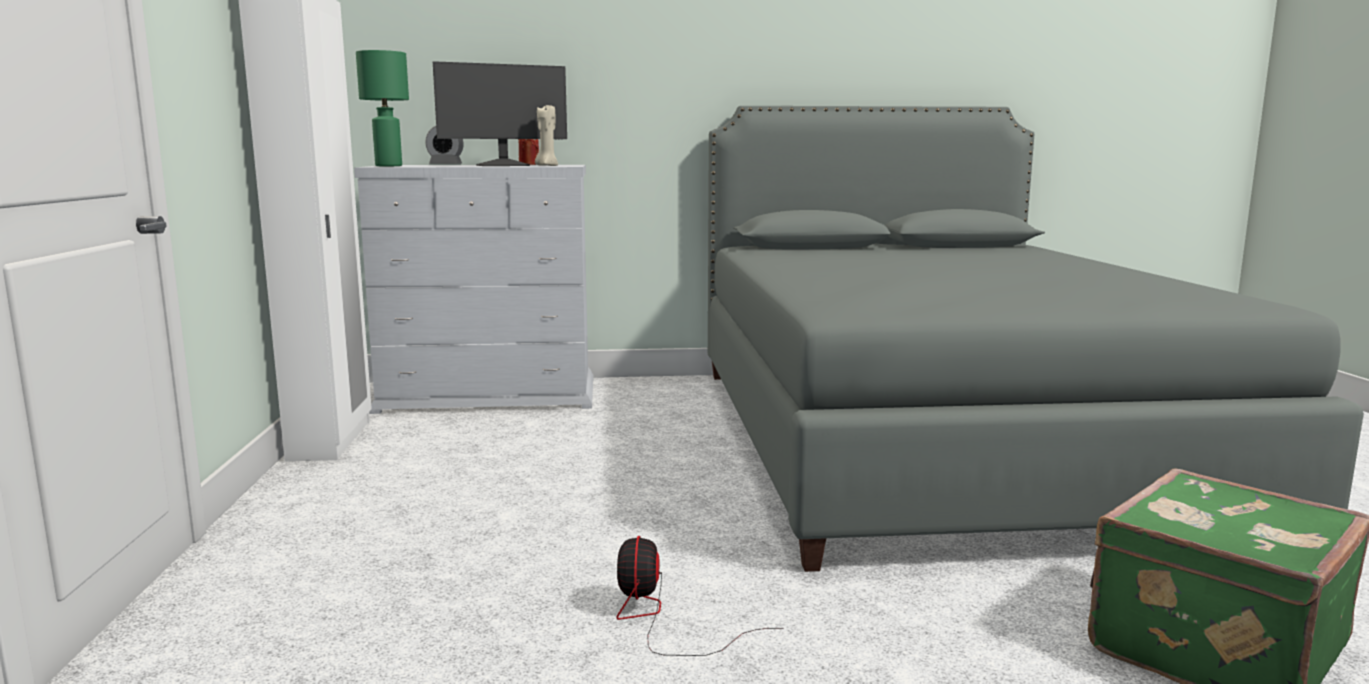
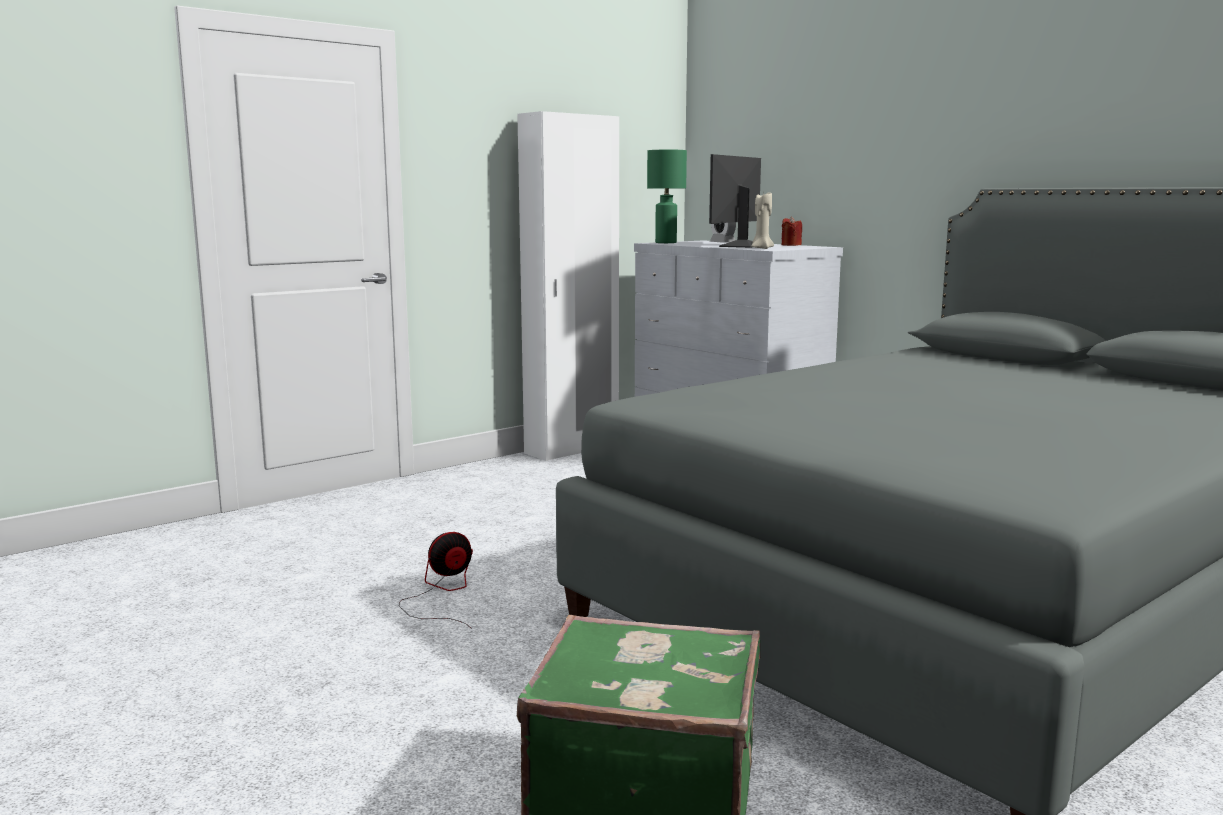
camera: 55 degrees right, 0 degrees up
monitor [433,61,567,166] -> monitor turned 90 degrees clockwise [709,154,761,248]

